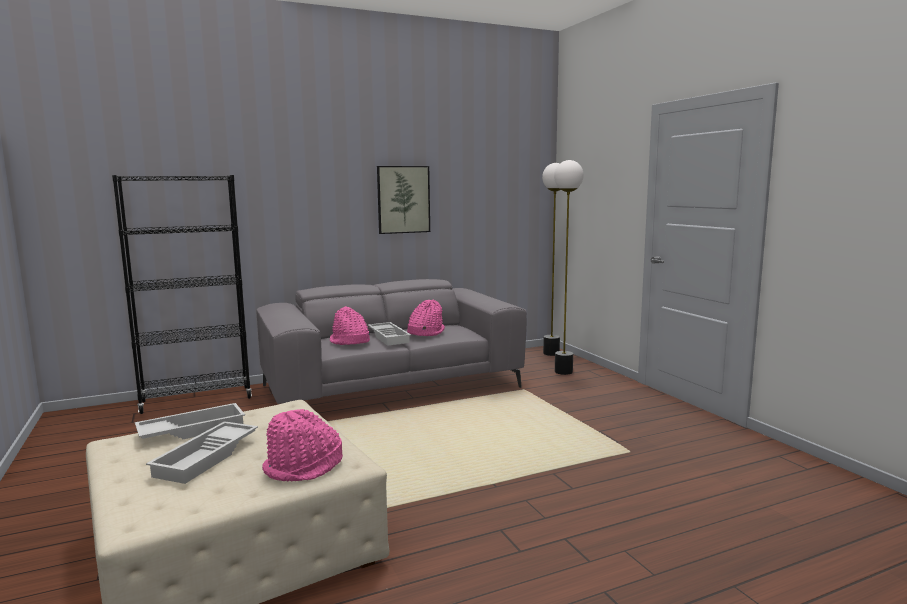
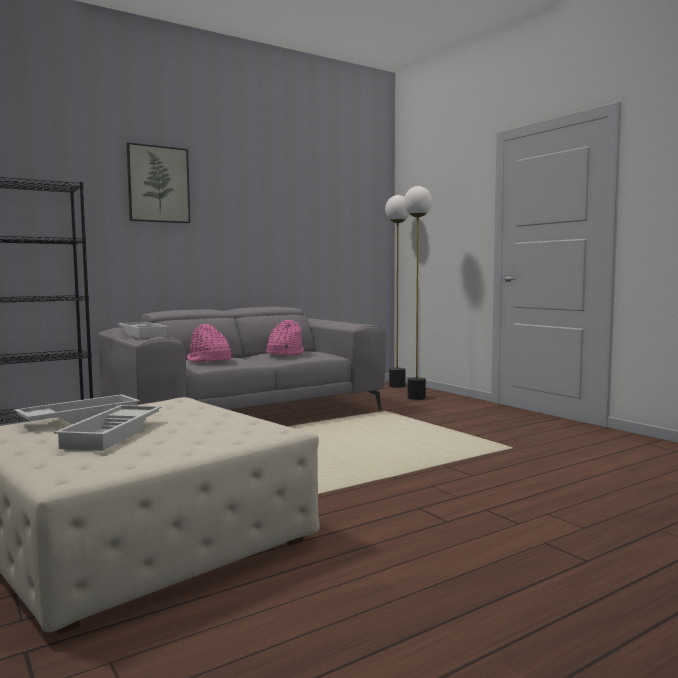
camera: 10 degrees left, 5 degrees down
pink hat [262,409,343,481] -> none
white tray [368,322,411,346] -> white tray moved to [118,322,169,338]
picture [377,166,430,234] -> picture moved to [127,142,190,223]

